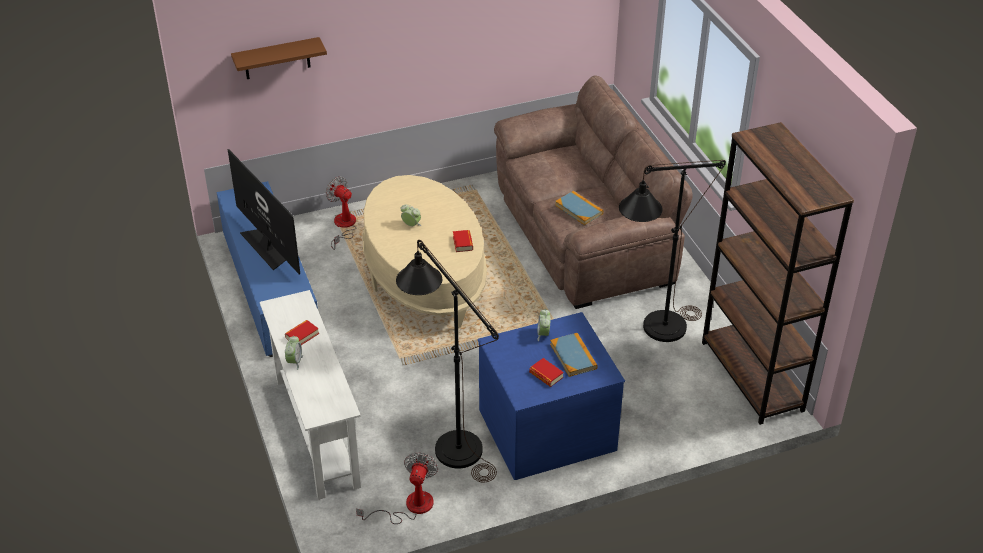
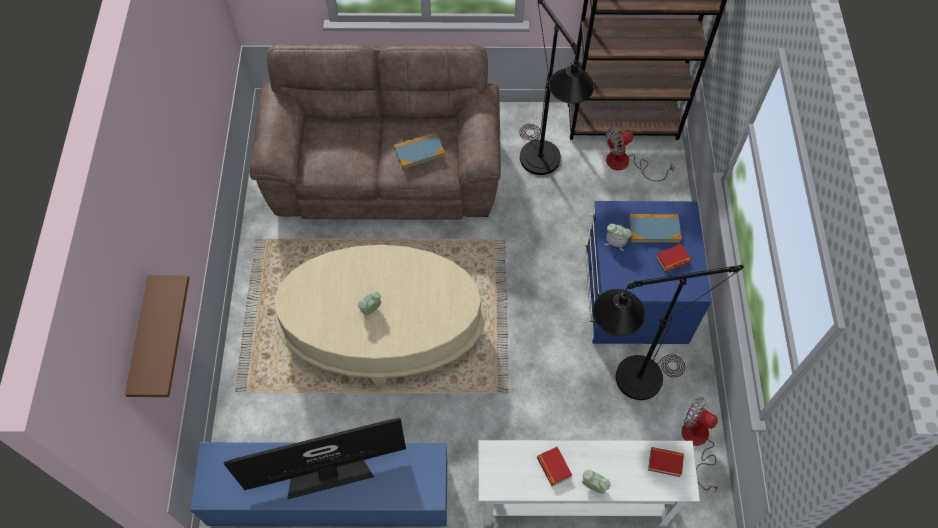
camera: 70 degrees left, 20 degrees up
fan [325,177,356,250] -> fan moved to [605,128,675,181]
book [453,230,473,252] -> book moved to [648,447,684,477]

